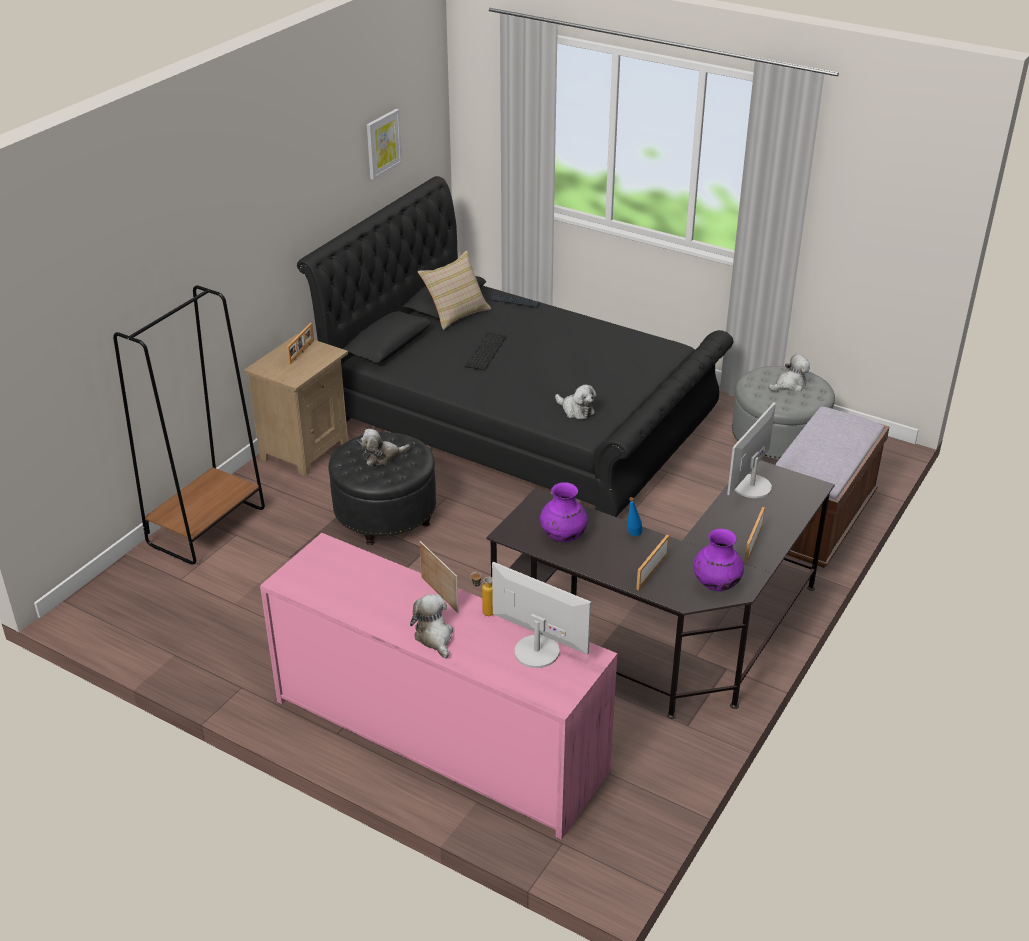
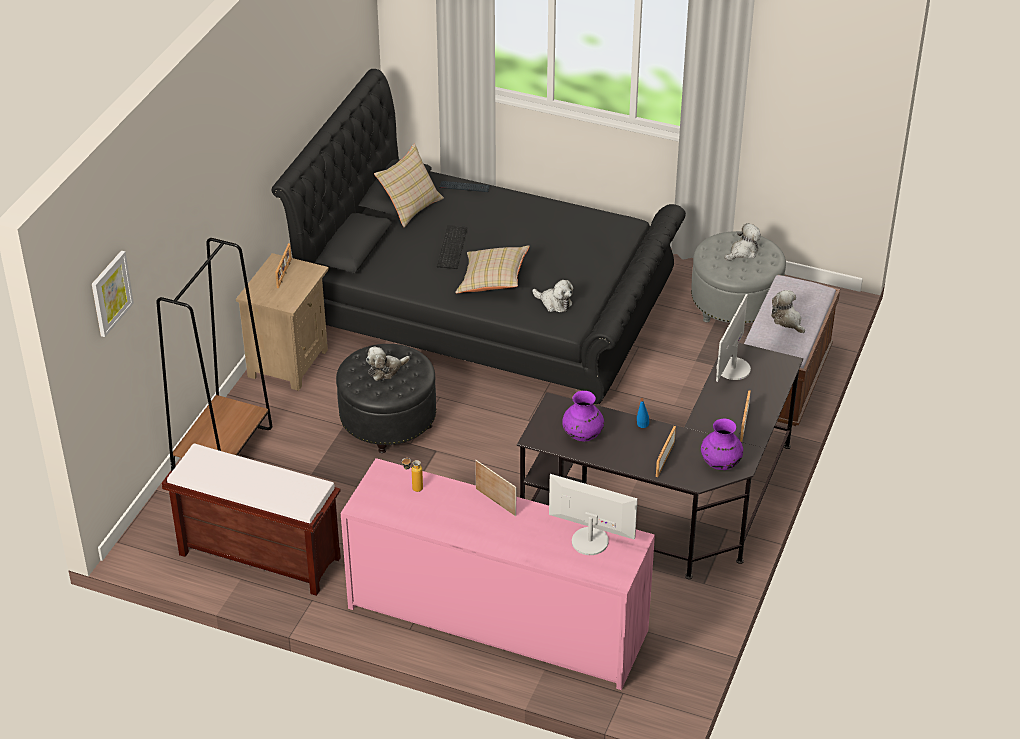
camera: 10 degrees left, 5 degrees up
picture [367,109,402,180] -> picture moved to [92,251,134,337]
plush toy [410,595,453,658] -> plush toy moved to [771,290,805,333]
bottle [471,572,494,616] -> bottle moved to [402,458,423,492]
none -> brown bench [162,443,341,596]
none -> beige pillow [455,245,529,293]

